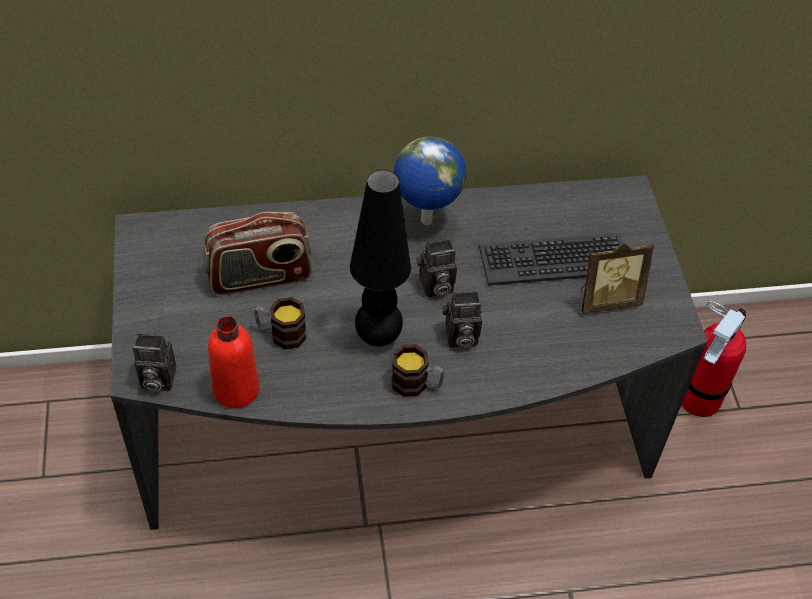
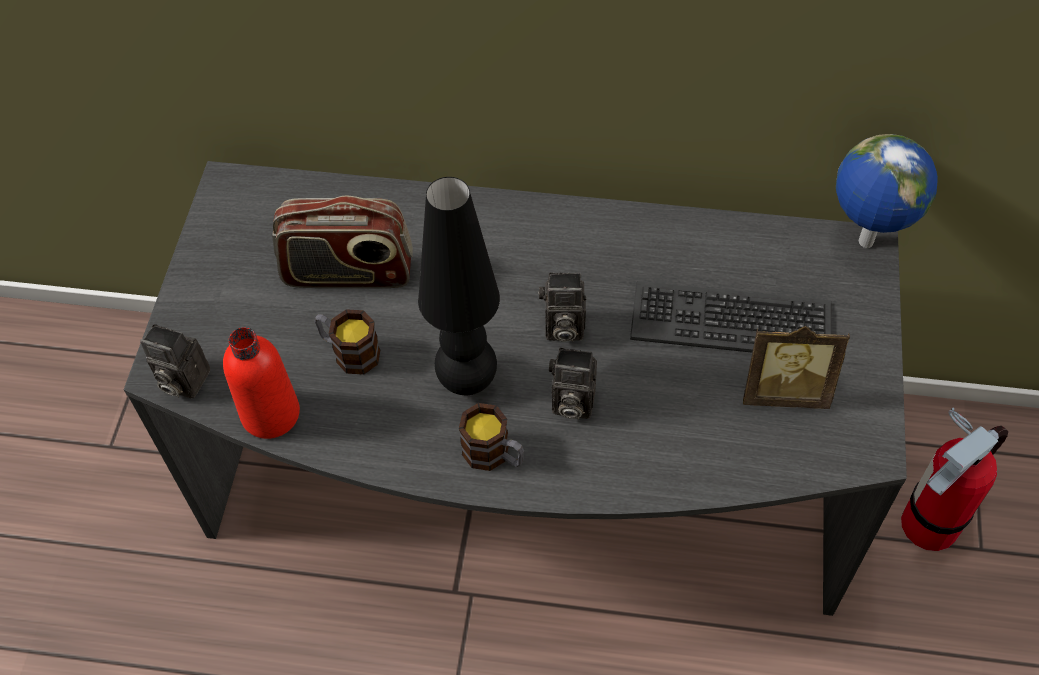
camera: 20 degrees right, 5 degrees up
globe [394,137,466,225] -> globe moved to [836,134,938,248]

